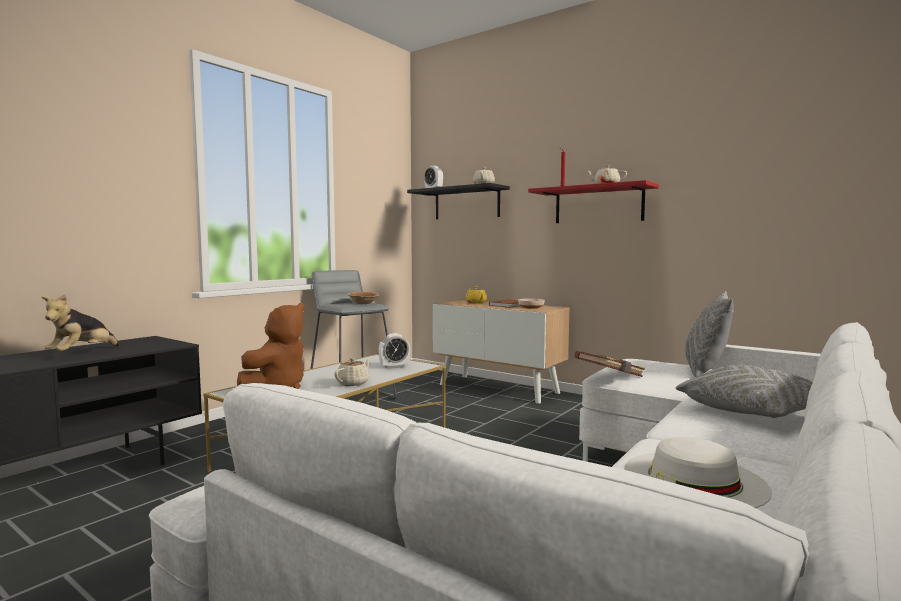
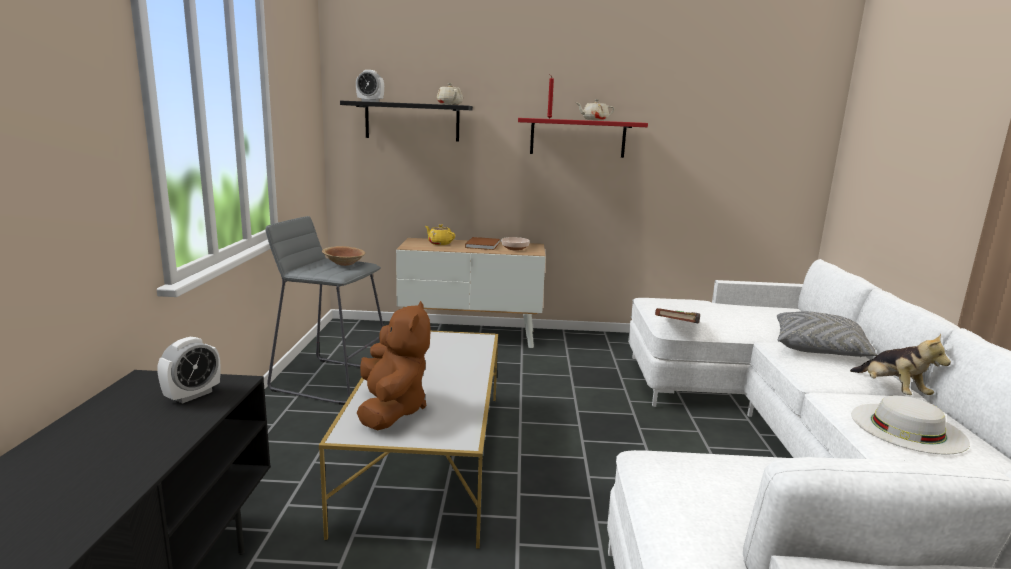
camera: 35 degrees left, 10 degrees up
plush toy [42,294,120,351] -> plush toy moved to [850,334,951,395]
beige teapot [334,358,371,386] -> none
alarm clock [379,333,410,369] -> alarm clock moved to [157,337,220,404]
grey pillow [685,291,734,377] -> none

